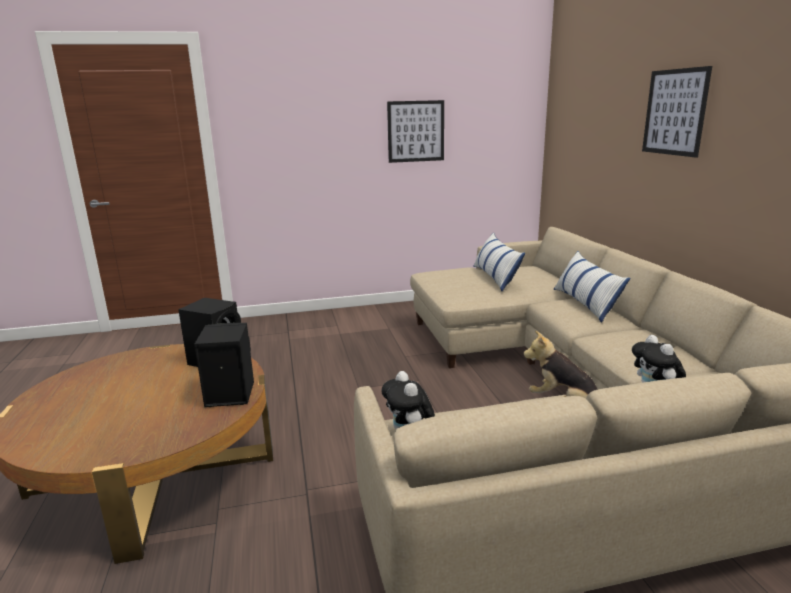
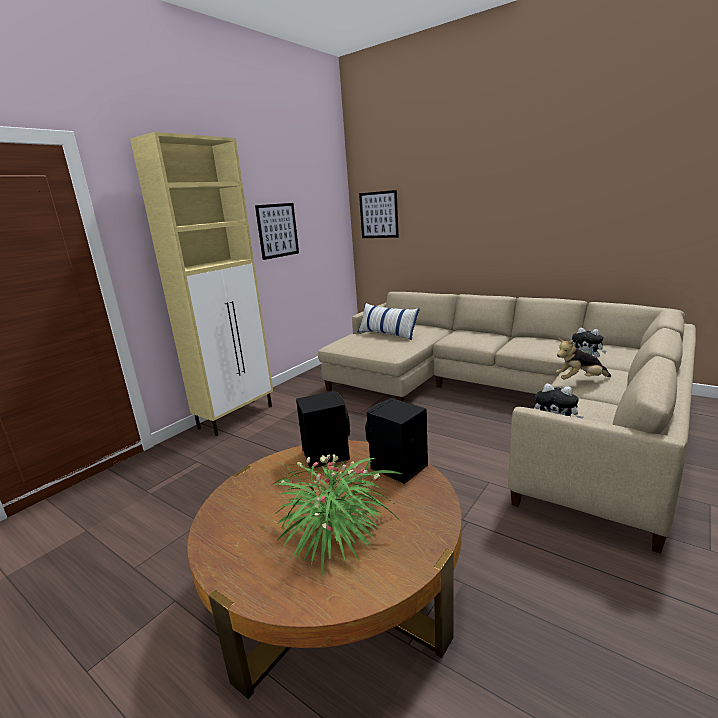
camera: 40 degrees left, 0 degrees up
pillow [553,251,631,323] -> none
picture [642,66,712,158] -> picture moved to [359,190,399,238]
none -> beige cabinet [130,132,273,436]
none -> potted plant [272,454,402,575]

